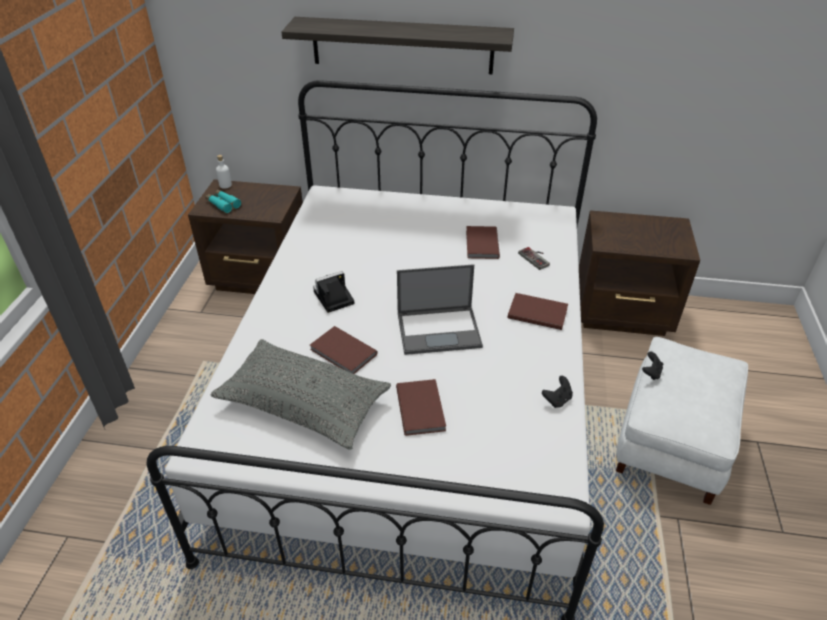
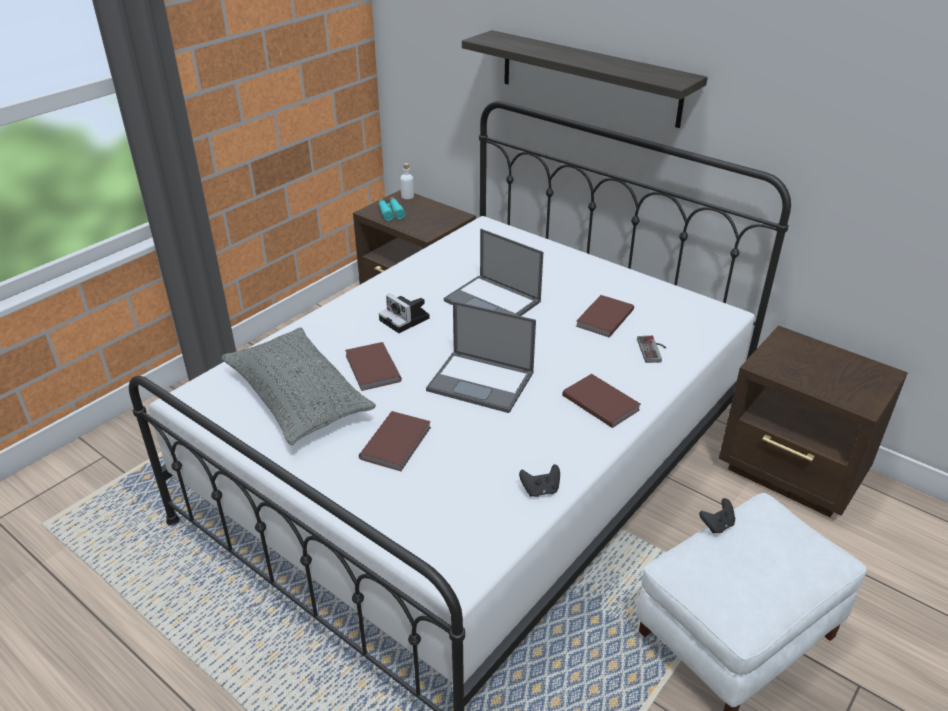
camera: 30 degrees right, 5 degrees down
camera [313,271,355,313] -> camera turned 135 degrees counterclockwise [379,294,430,333]
none -> laptop [444,229,543,316]

